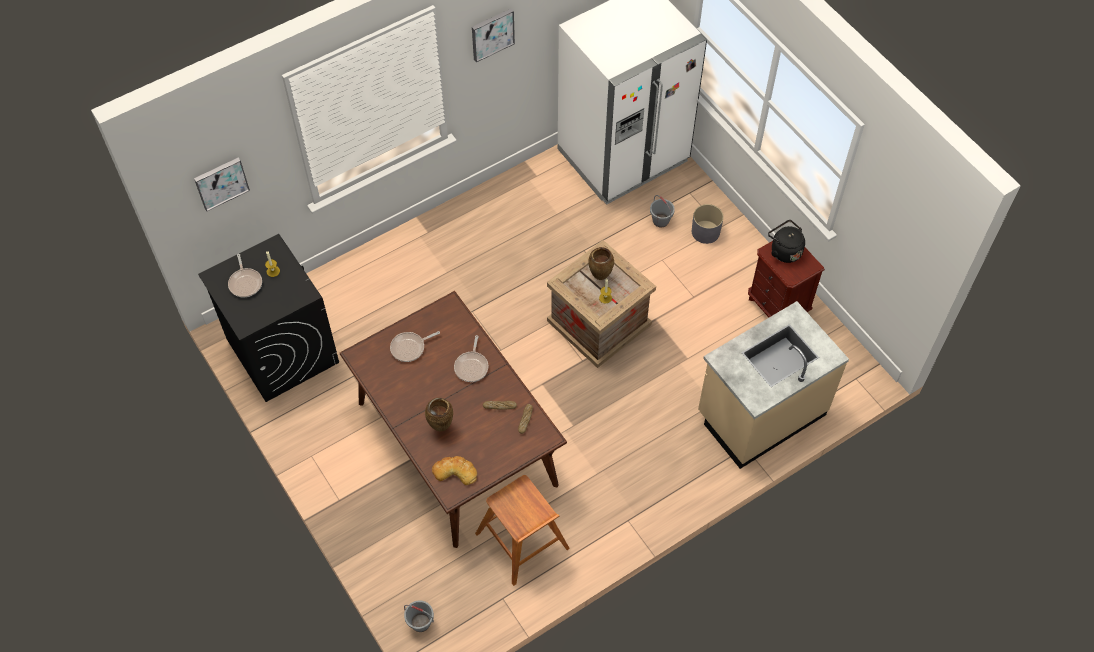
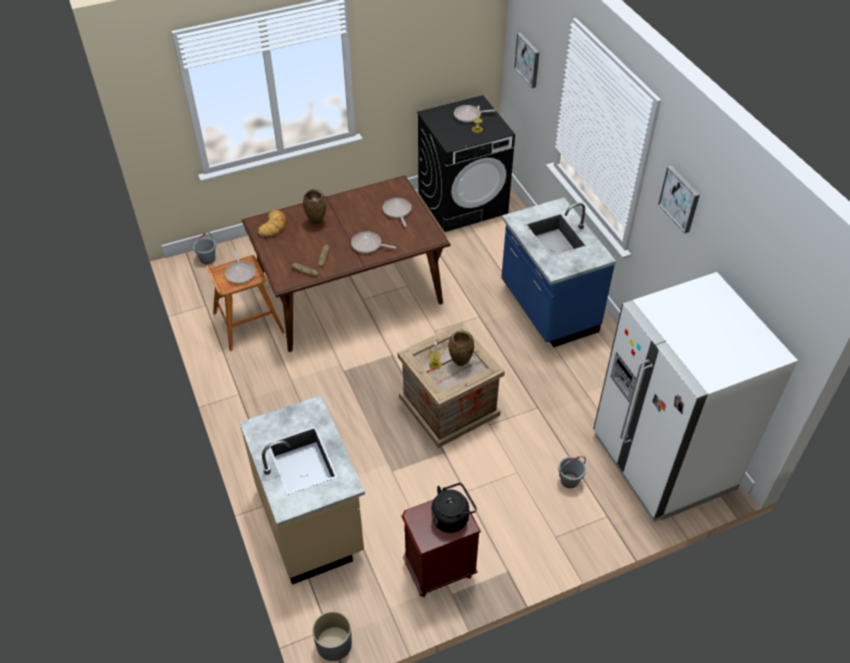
camera: 100 degrees right, 10 degrees down
grey planter [692,204,724,244] -> grey planter moved to [312,611,352,661]
none -> frying pan [225,250,256,284]
none -> blue counter [501,197,616,348]

